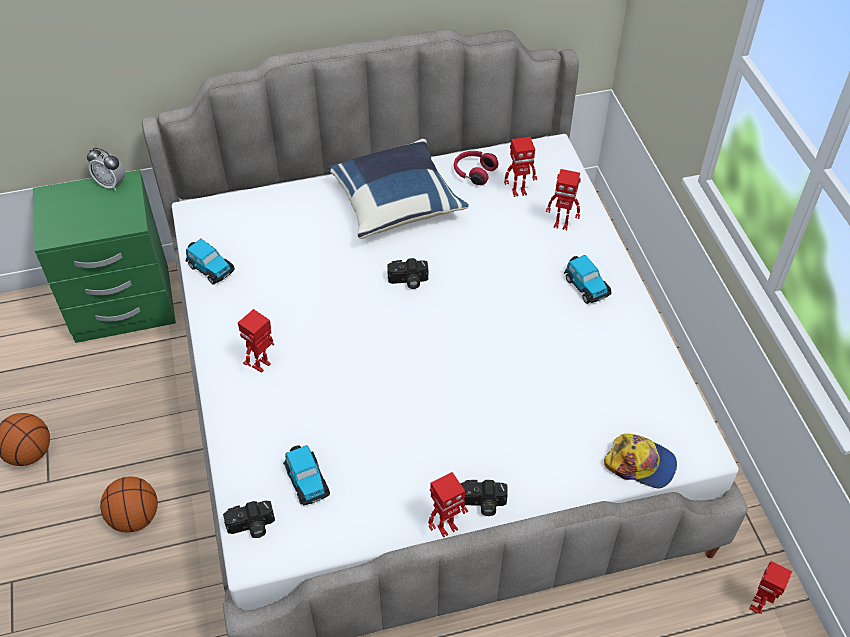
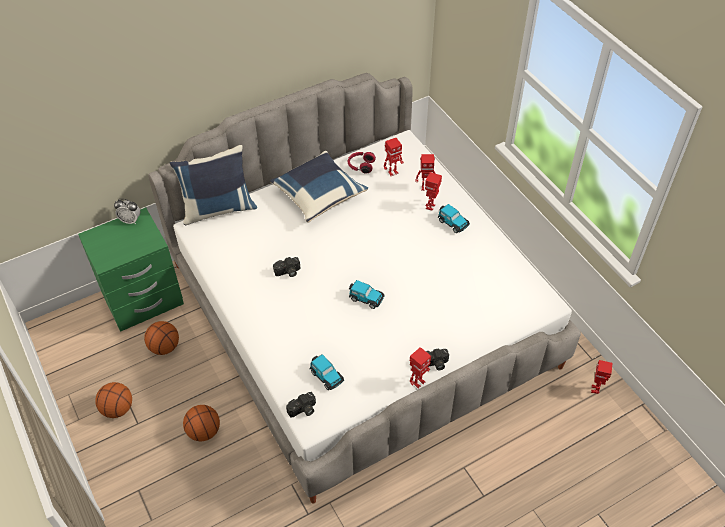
camera: 15 degrees left, 0 degrees up
toy car [186,239,235,285] -> toy car moved to [349,280,385,309]
toy robot [238,309,274,373] -> toy robot moved to [425,172,442,211]
camera [387,258,428,289] -> camera moved to [273,257,301,277]
cap [604,434,677,488] -> none
none -> basketball [144,321,179,355]
none -> blue pillow [170,145,257,225]

